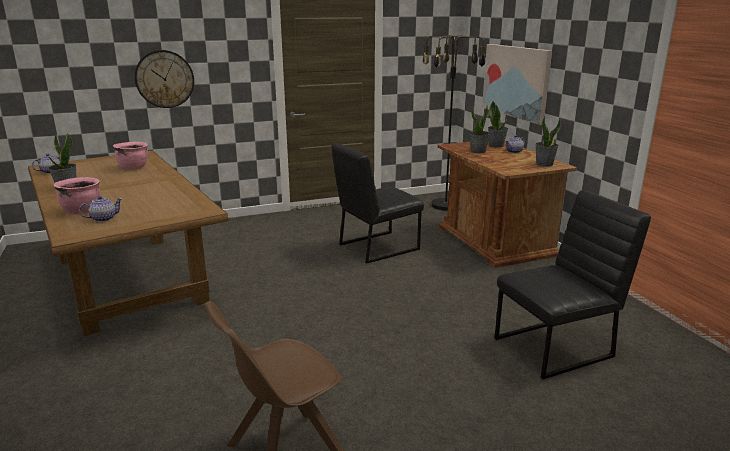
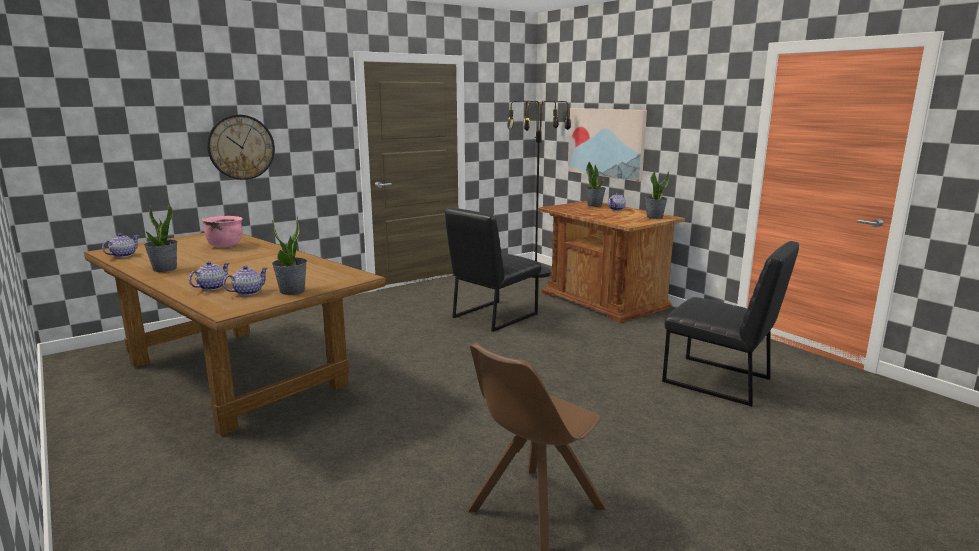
camera: 15 degrees left, 5 degrees down
pink cooking pot [54,177,100,214] -> teapot [189,261,230,290]
potted plant [469,105,490,153] -> potted plant moved to [272,216,307,295]
black chair [494,190,651,379] -> black chair turned 75 degrees clockwise [662,241,799,406]

